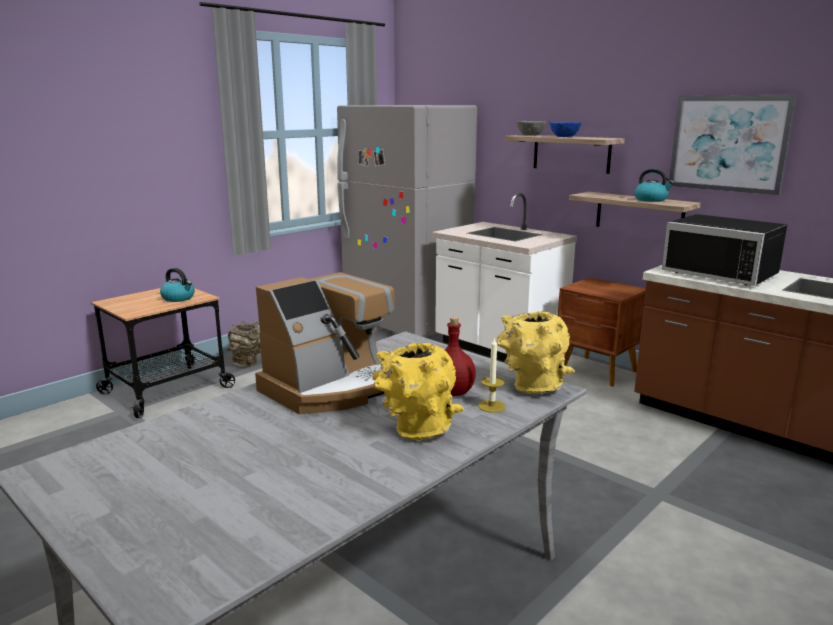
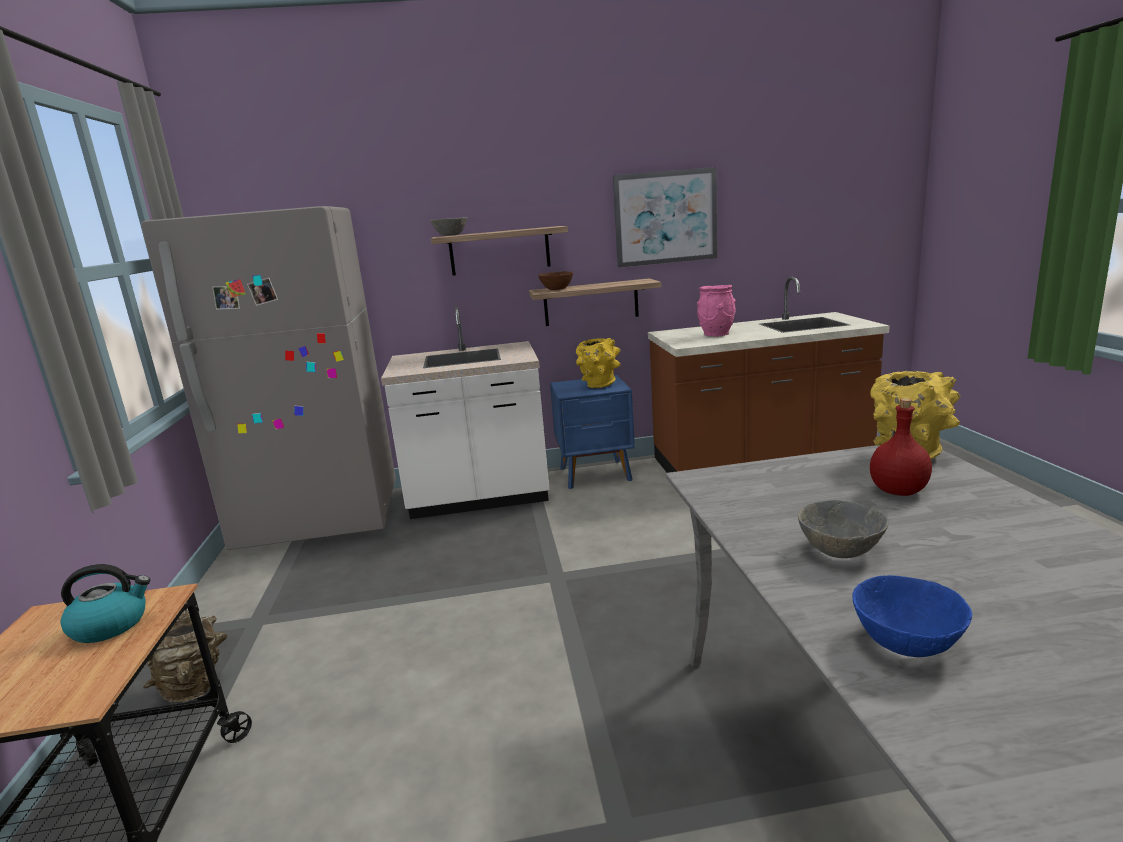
camera: 50 degrees left, 0 degrees up
coffee machine [255,272,395,414] -> grey bowl [798,500,889,558]
yellow vase [372,342,464,440] -> yellow vase moved to [576,338,621,388]
candle [478,337,506,413] -> none
blue bowl [549,122,582,137] -> blue bowl moved to [853,575,972,657]
brown nightstand [558,277,646,386] -> blue nightstand [550,375,635,489]
kettle [634,169,674,202] -> none
black microwave [662,214,787,286] -> pink vase [697,285,736,337]
none -> brown bowl [538,271,573,290]

